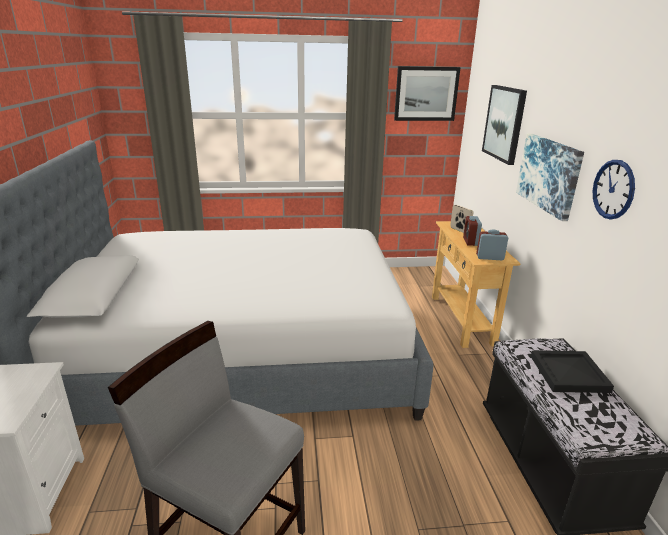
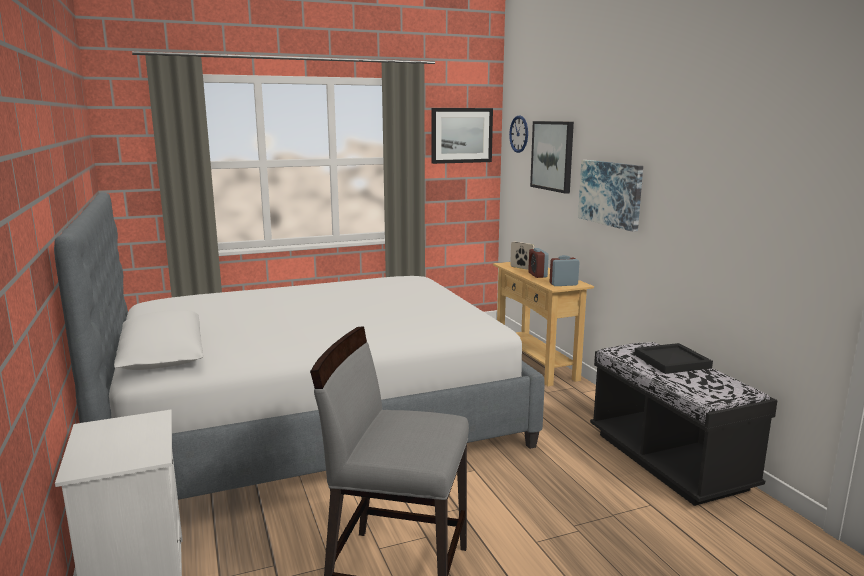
camera: 15 degrees left, 10 degrees down
wall clock [593,160,635,219] -> wall clock moved to [509,116,528,153]

